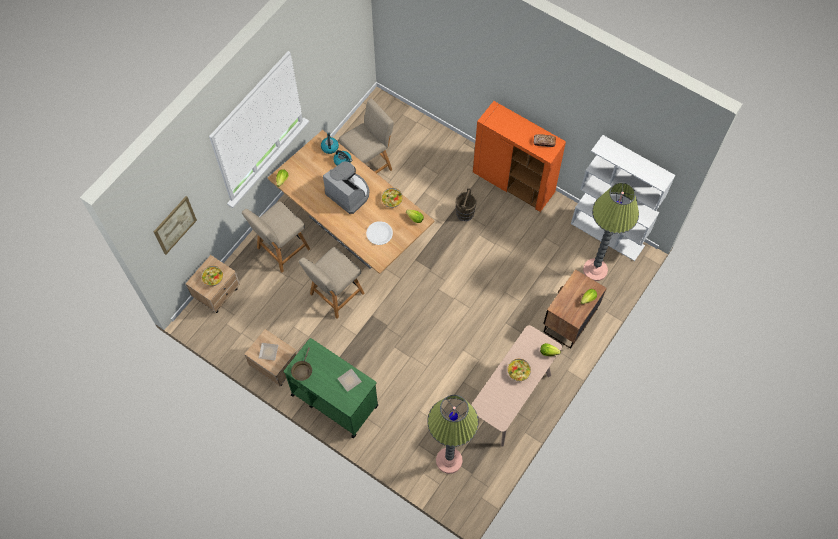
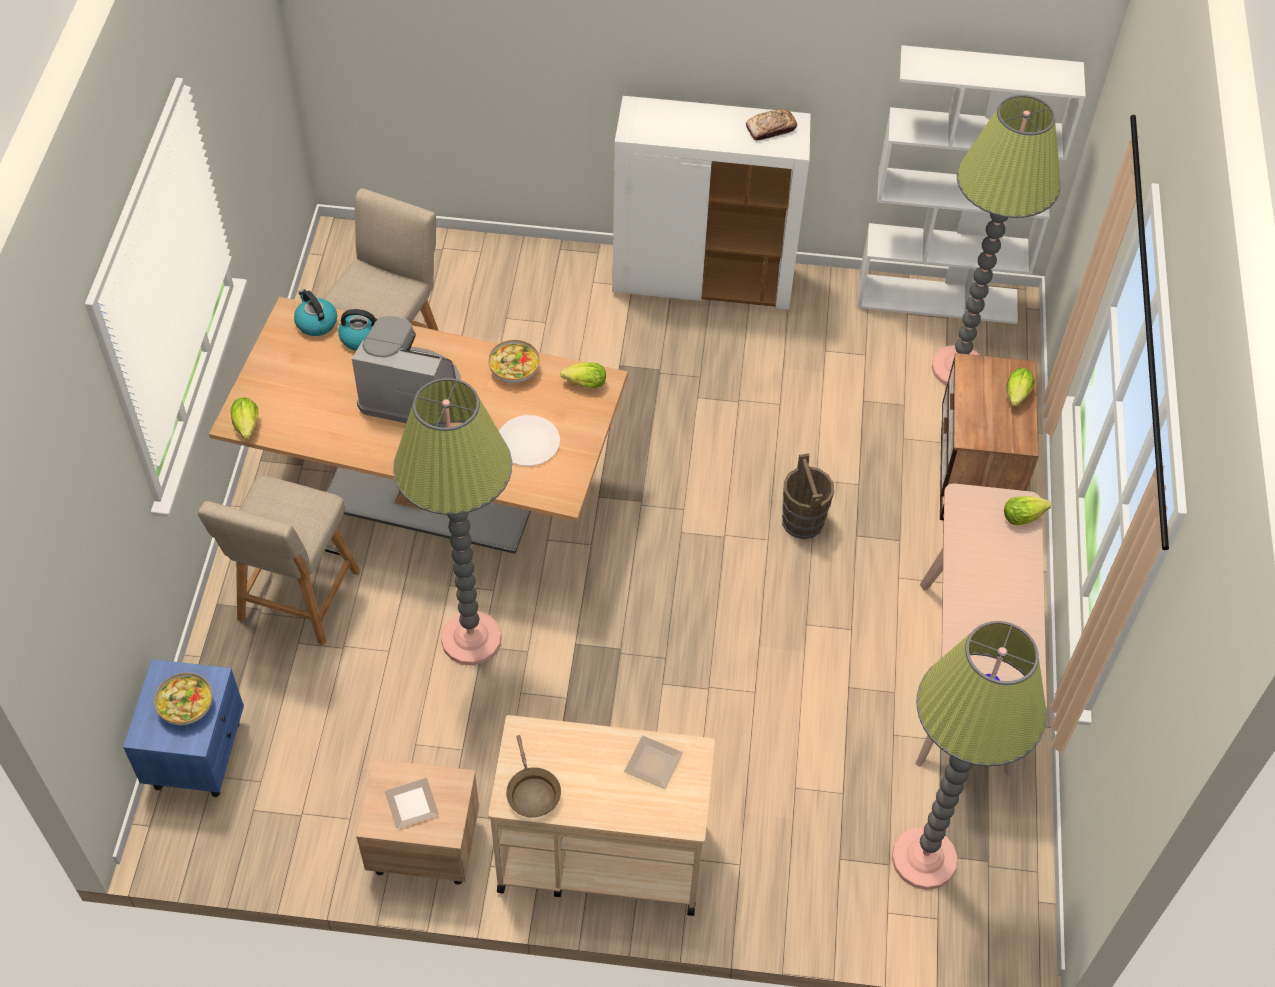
camera: 30 degrees left, 10 degrees down
picture [154,196,197,255] -> none
beige nightstand [186,255,240,313] -> blue nightstand [123,659,244,797]
green cart [284,338,378,439] -> beige cart [488,715,715,916]
beige chair [299,247,365,319] -> floor lamp [393,378,512,665]
brown bucket [456,187,477,221] -> brown bucket moved to [782,453,834,539]
orange cabinet [473,101,566,212] -> white cabinet [612,96,811,310]
bowl [507,359,531,381] -> none

